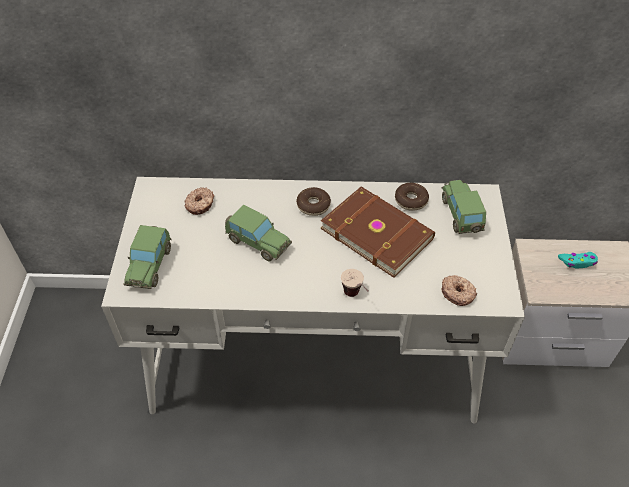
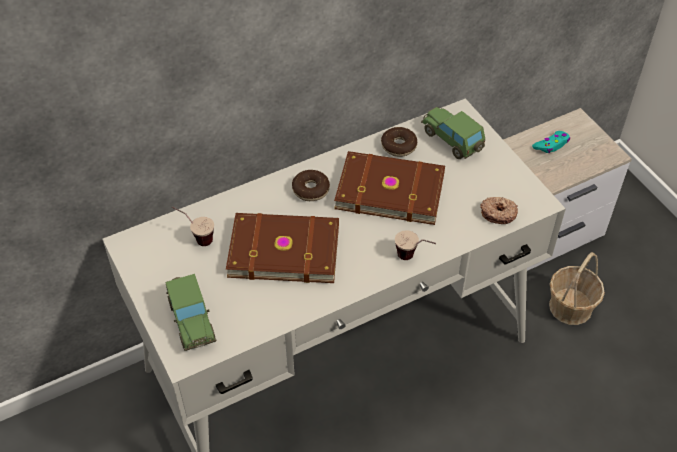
camera: 30 degrees left, 0 degrees up
donut [184,187,214,215] -> cup [172,207,214,246]
toy car [225,205,292,261] -> brown book [226,213,339,283]
none -> basket [549,252,605,325]

